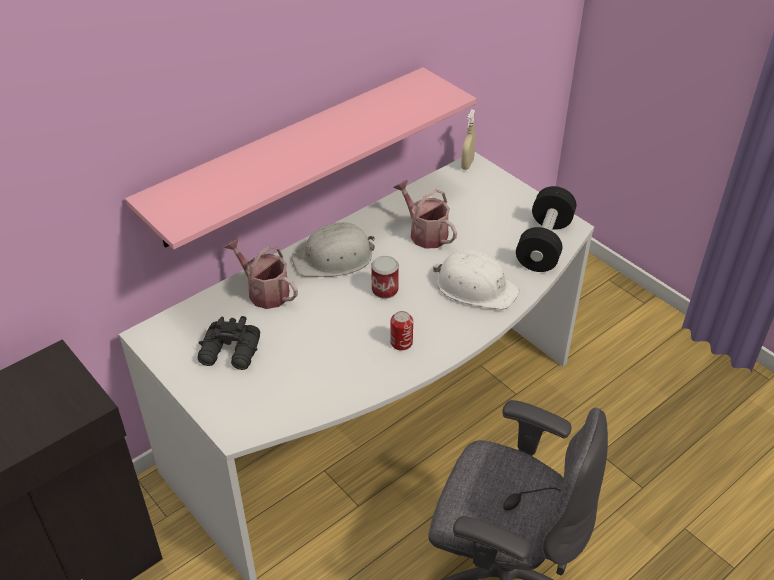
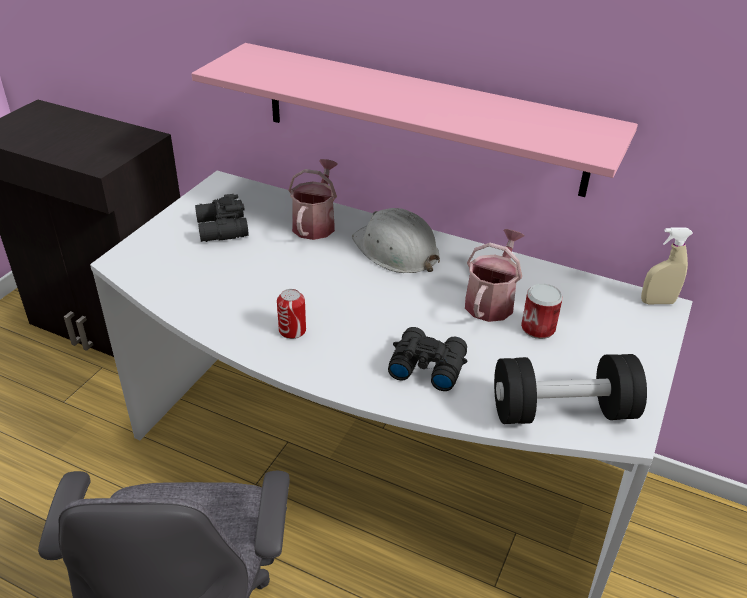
camera: 65 degrees right, 5 degrees down
can [371,256,399,299] -> can moved to [521,284,563,339]
white hard hat [433,249,520,310] -> black binoculars [388,327,467,391]

